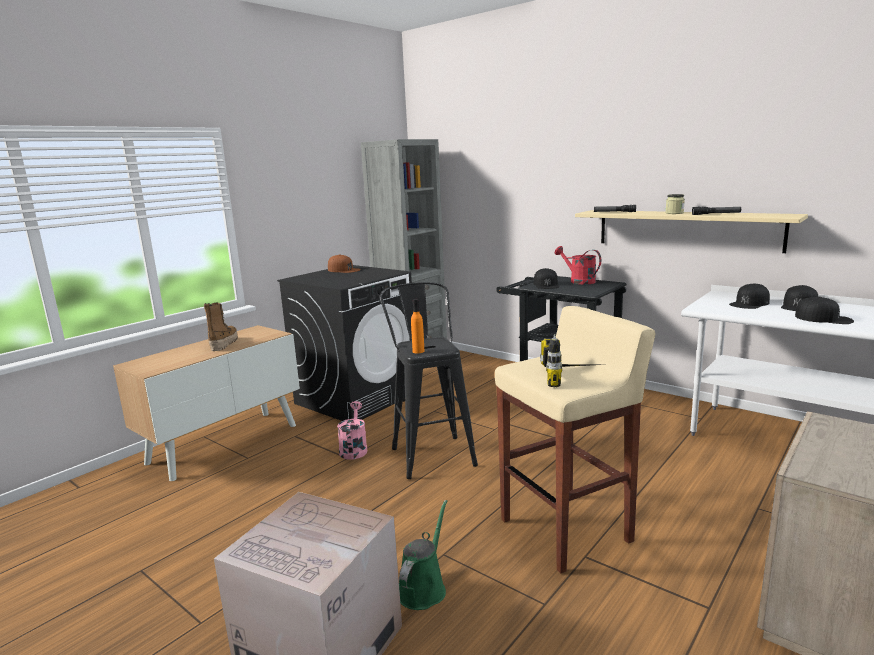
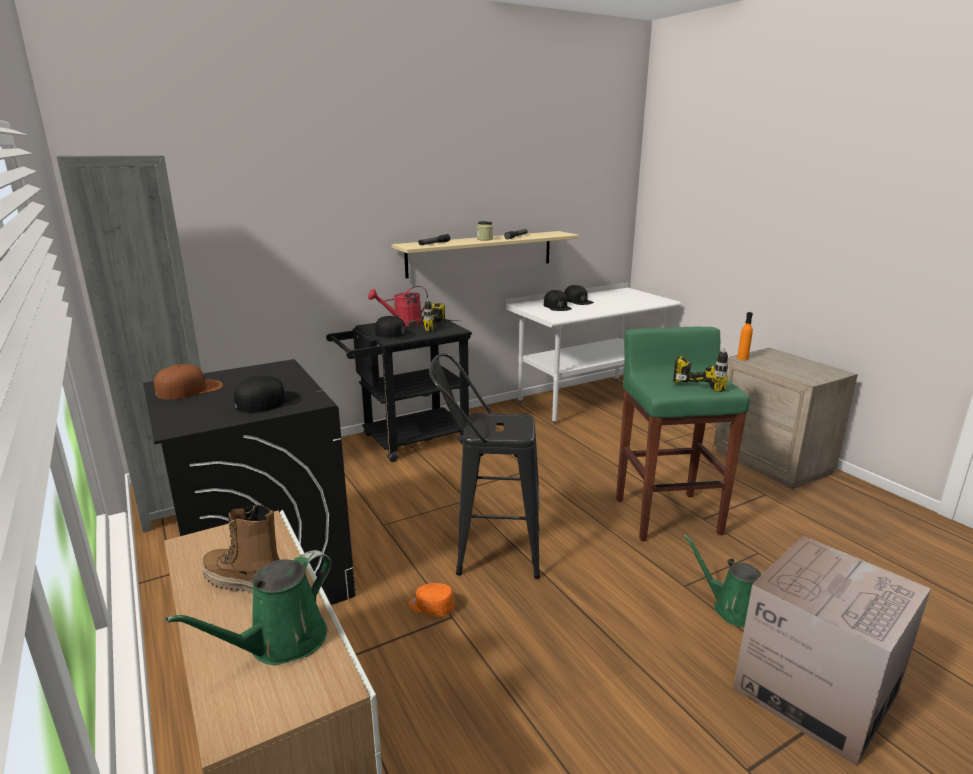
camera: 70 degrees left, 5 degrees up
pink watering can [337,401,367,460] -> orange cap [409,583,455,616]
orange bottle [411,299,424,354] -> orange bottle moved to [737,312,753,360]
beige stool [495,306,655,573] -> green stool [616,327,750,541]
black cap [795,297,854,324] -> black cap moved to [234,375,302,413]
none -> green watering can [166,550,331,665]
none -> power drill [423,298,457,332]

